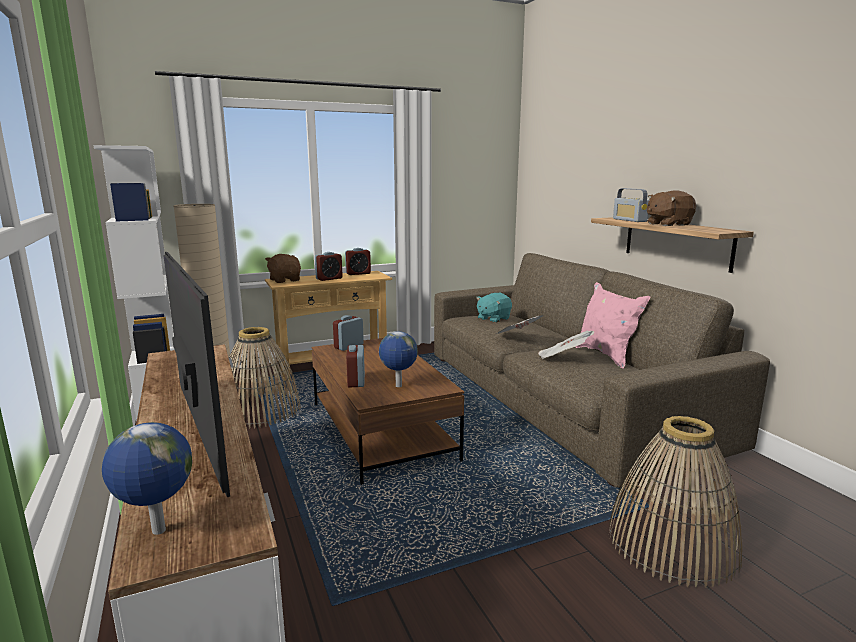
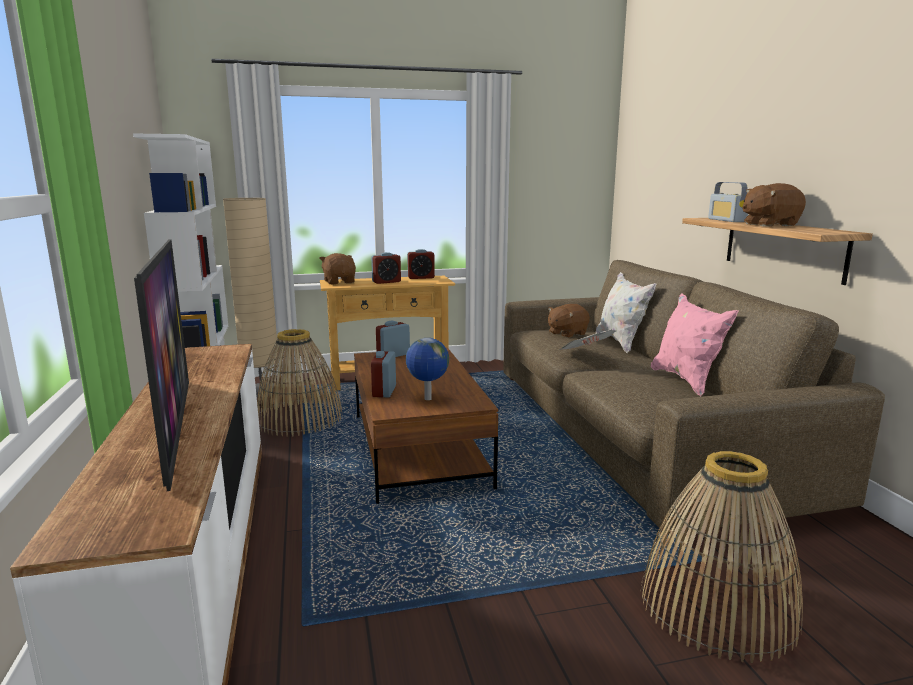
camera: 10 degrees right, 0 degrees up
globe [102,422,192,535] -> none
turquoise plush toy [476,293,512,323] -> brown plush toy [548,304,590,338]
newspaper [538,330,594,359] -> none
none -> white pillow [596,272,656,353]

